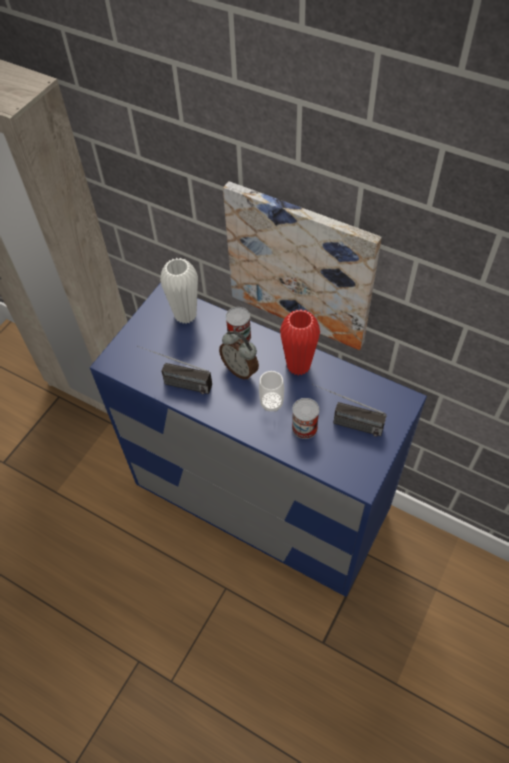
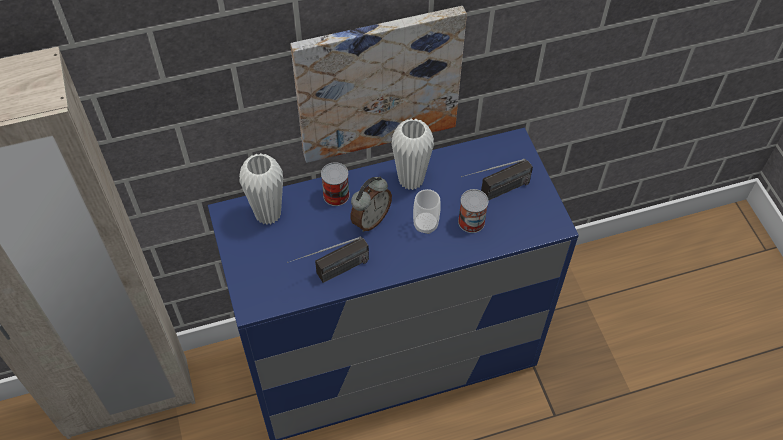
camera: 50 degrees left, 0 degrees up
alarm clock [219,331,259,380] -> alarm clock turned 45 degrees counterclockwise [351,176,392,232]
red vase [280,309,320,376] -> white vase [391,118,434,190]

